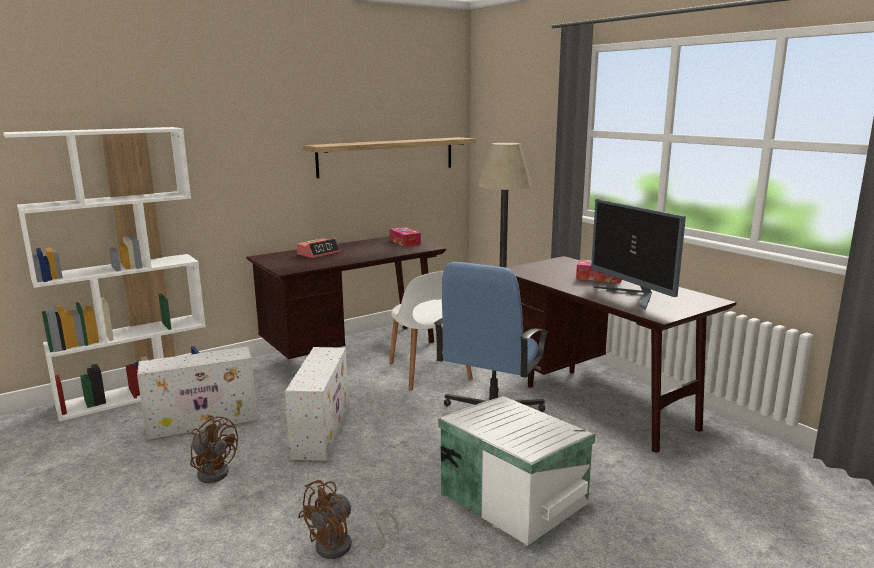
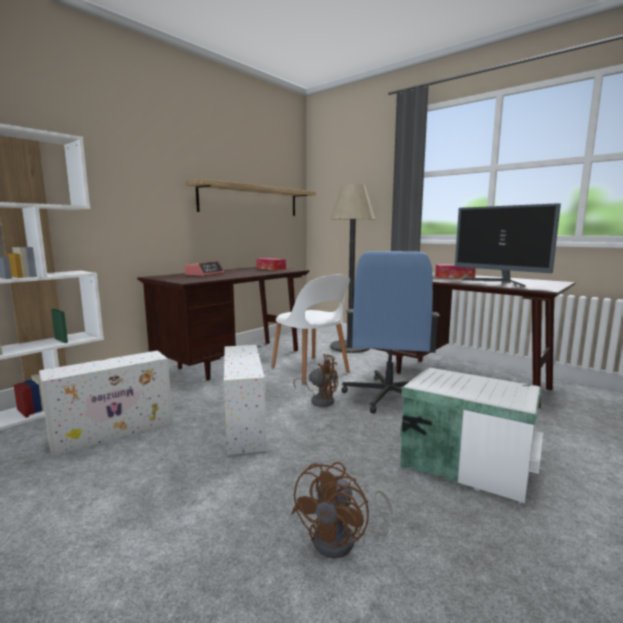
camera: 15 degrees left, 5 degrees down
brown fan [190,415,238,483] -> brown fan moved to [293,354,338,407]

